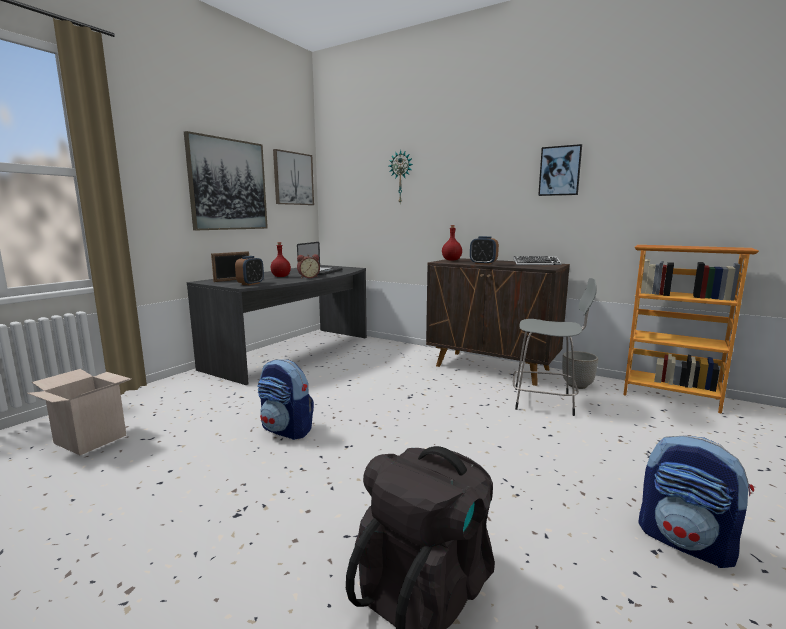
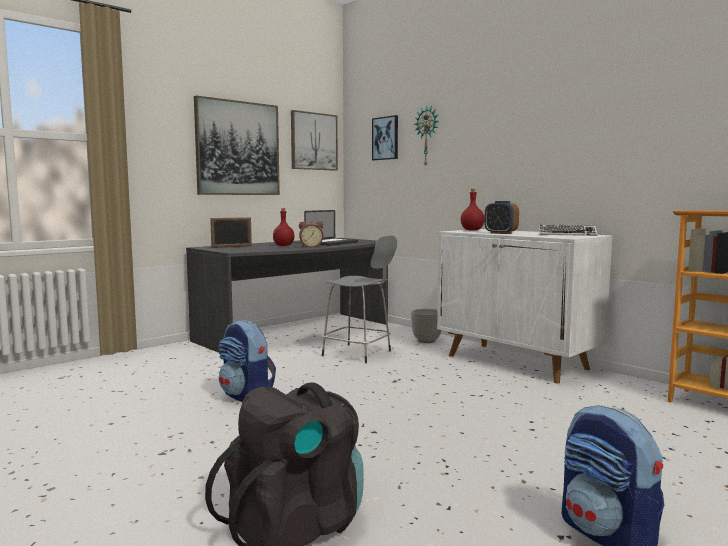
camera: 15 degrees right, 5 degrees down
cardboard box [27,369,131,455] -> none
alarm clock [235,256,264,285] -> none
brown cabinet [426,258,570,386] -> white cabinet [437,229,612,383]
grey stool [513,278,597,416] -> grey stool moved to [322,236,397,363]
picture [538,144,582,196] -> picture moved to [372,115,398,160]
planter [562,351,598,389] -> planter moved to [411,309,441,343]

